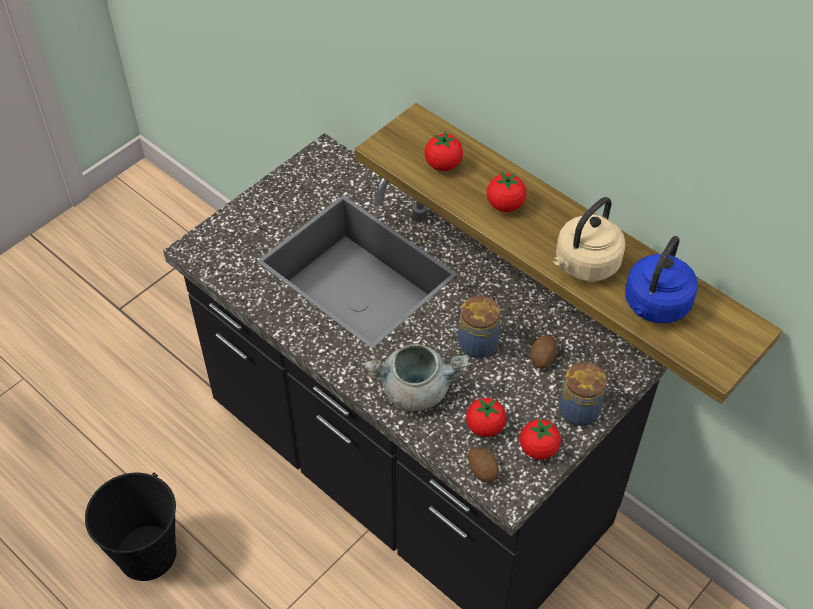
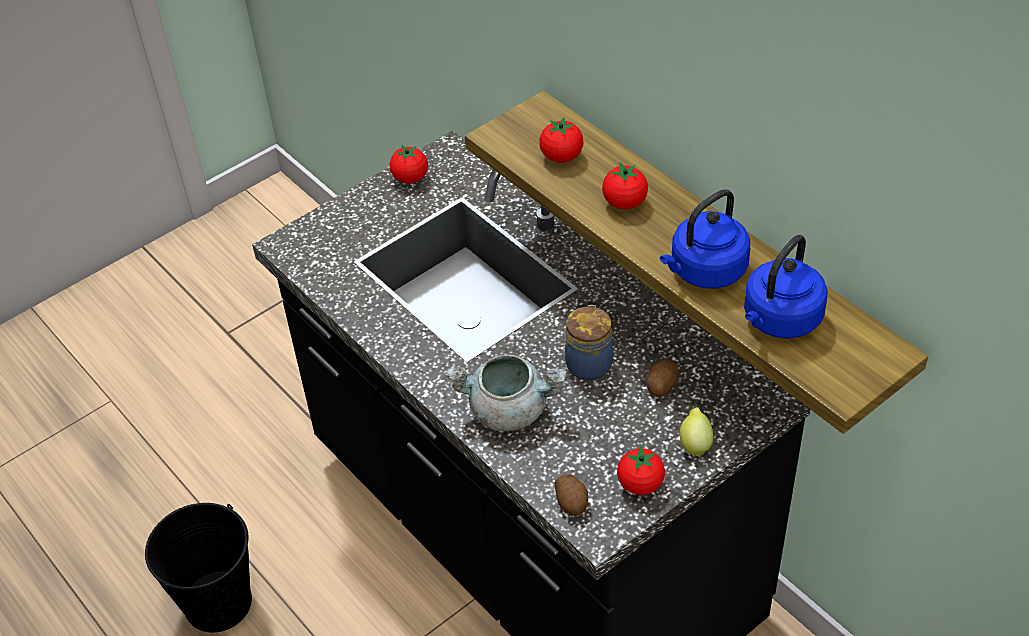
camera: 10 degrees right, 5 degrees down
tomato [466,398,506,437] -> tomato moved to [389,145,428,184]
beige kettle [553,197,626,282] -> blue kettle [660,189,750,289]
jar [559,360,607,426] -> lemon [680,407,713,457]

